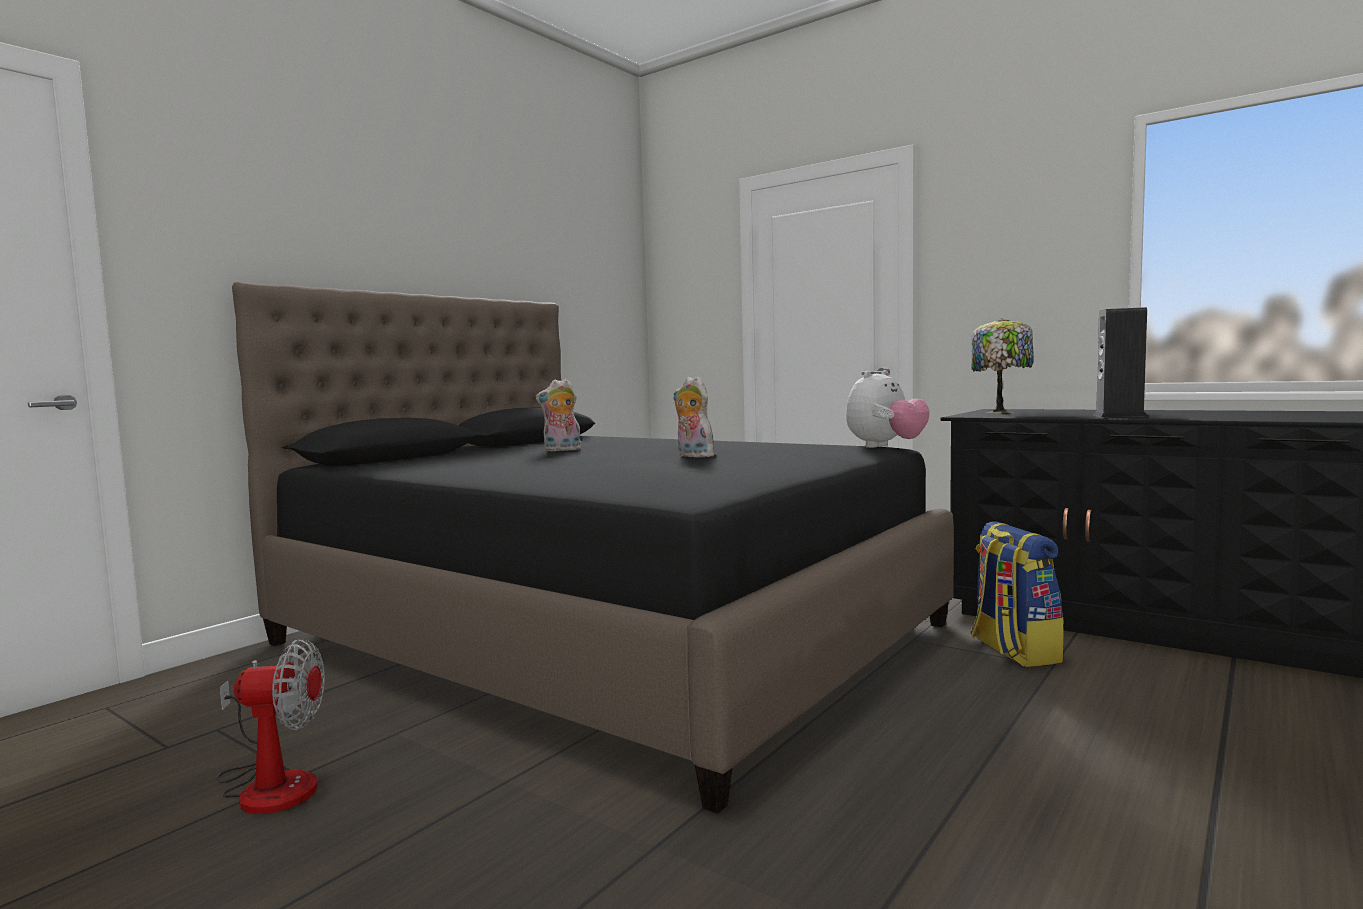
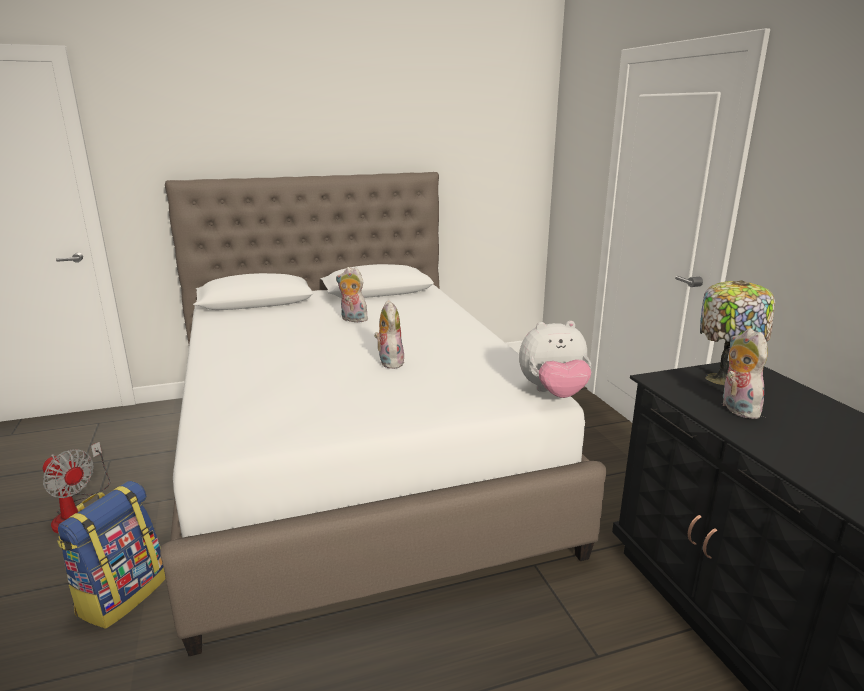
camera: 35 degrees right, 15 degrees up
black bed [232,282,954,814] -> white bed [160,172,607,656]
backpack [971,522,1064,667] -> backpack moved to [57,481,166,629]
speaker [1093,307,1147,417] -> none
none -> plush toy [723,328,768,419]

